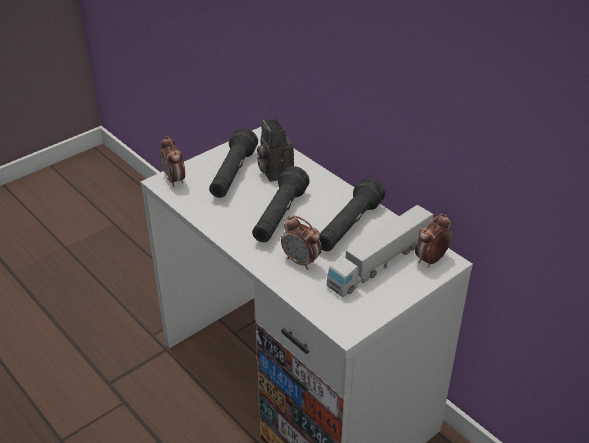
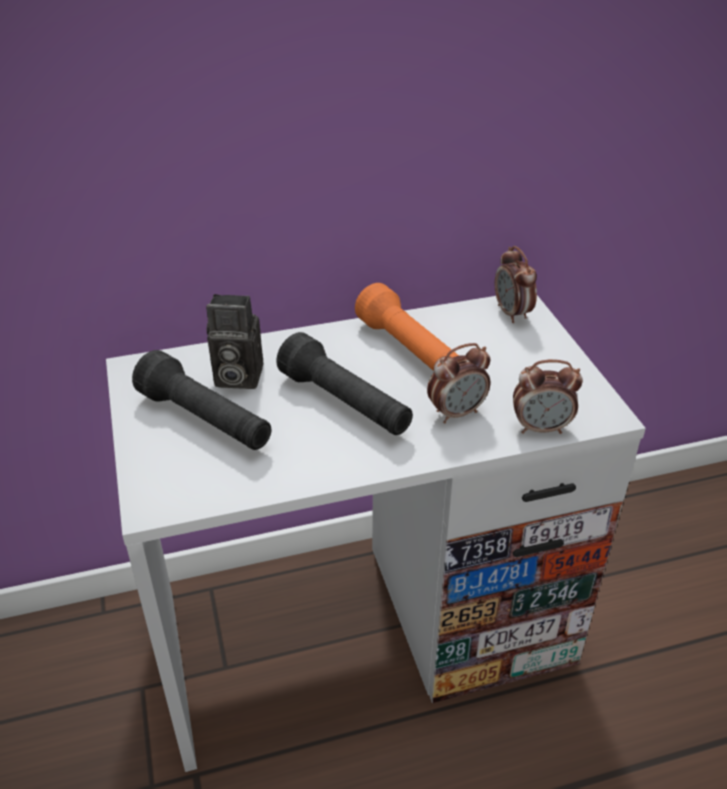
camera: 65 degrees left, 0 degrees up
alarm clock [160,136,185,187] -> alarm clock moved to [513,360,583,434]
black flashlight [320,178,385,251] -> orange flashlight [355,283,459,371]
toy truck [327,205,434,297] -> none

